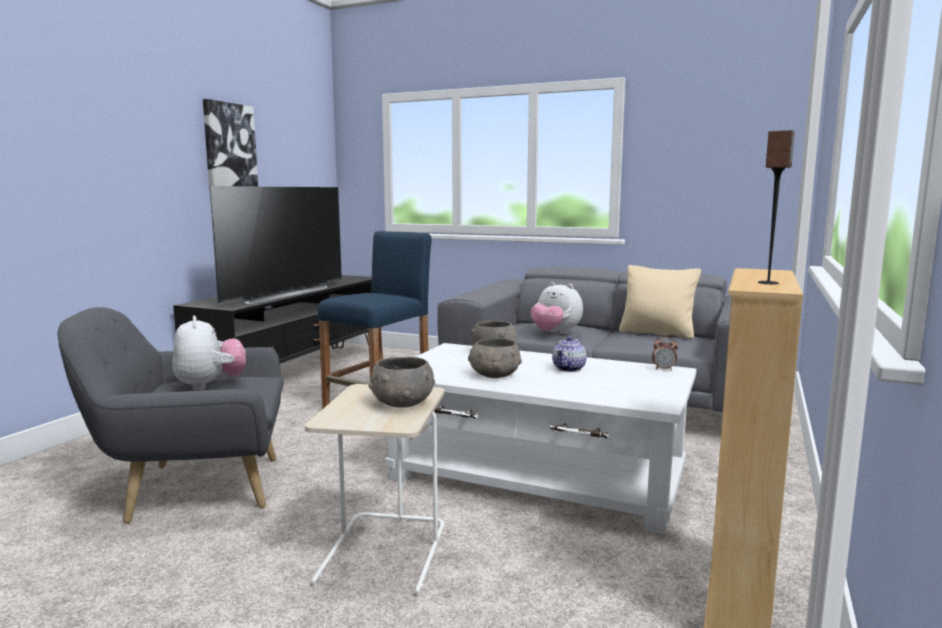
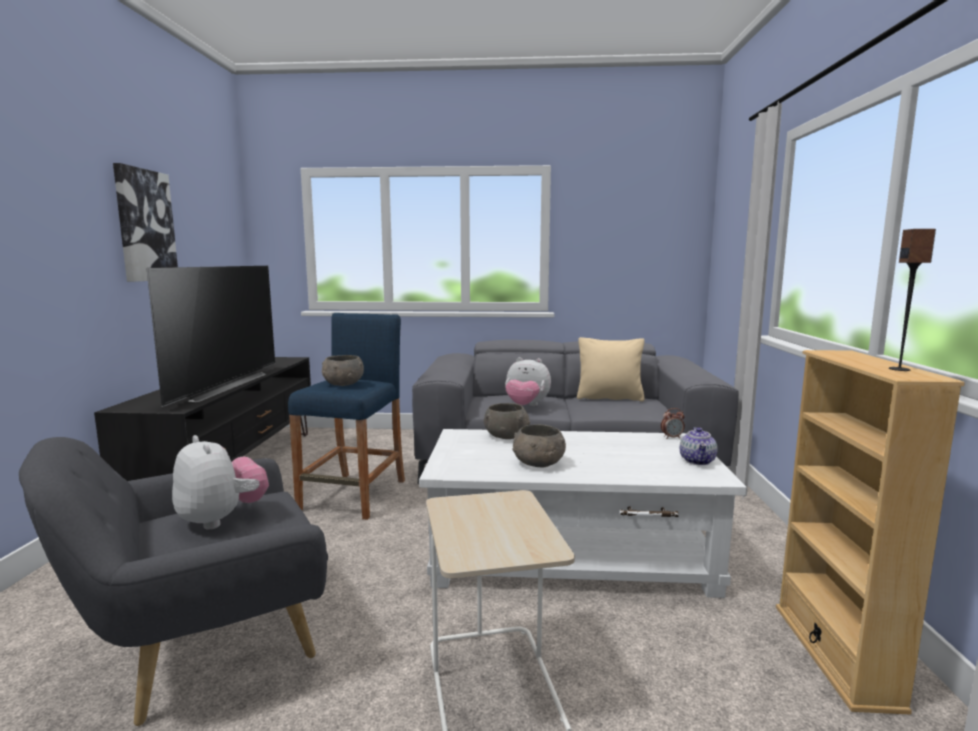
camera: 20 degrees left, 0 degrees up
grey bowl [369,357,435,408] -> grey bowl moved to [322,355,364,386]
teapot [552,336,587,372] -> teapot moved to [680,427,717,465]

